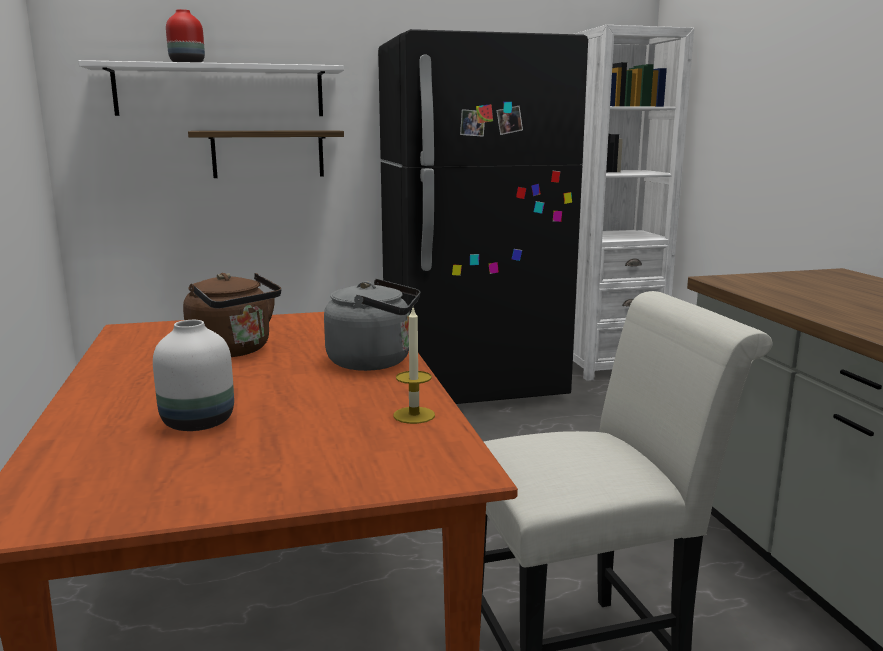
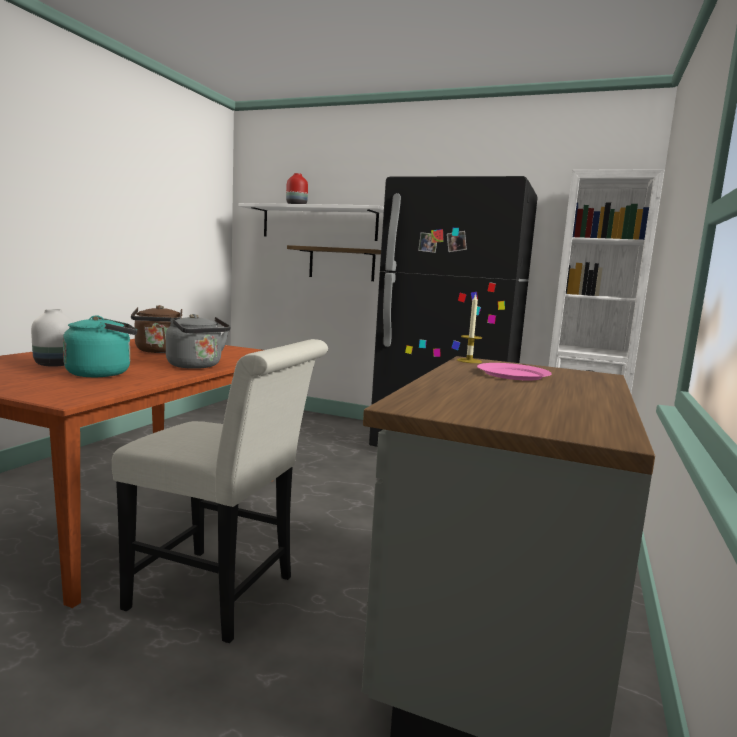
camera: 35 degrees right, 5 degrees down
candle [393,308,435,424] -> candle moved to [457,293,482,363]
none -> turquoise kettle [63,315,138,377]
none -> pink plate [477,363,552,380]

